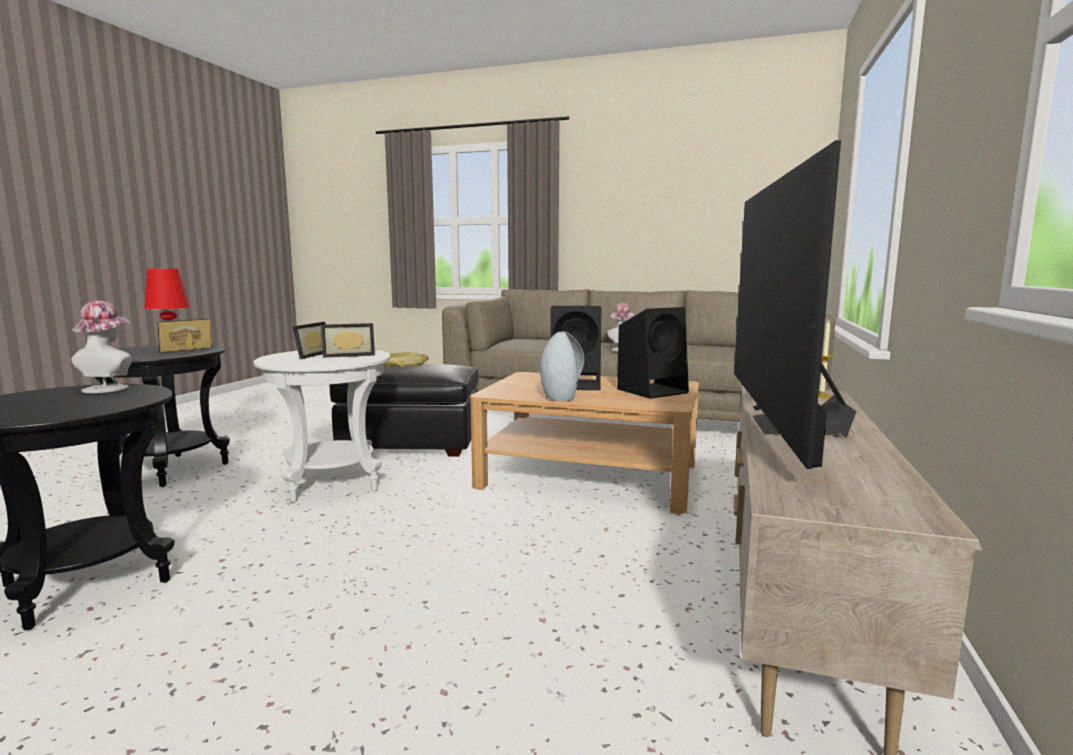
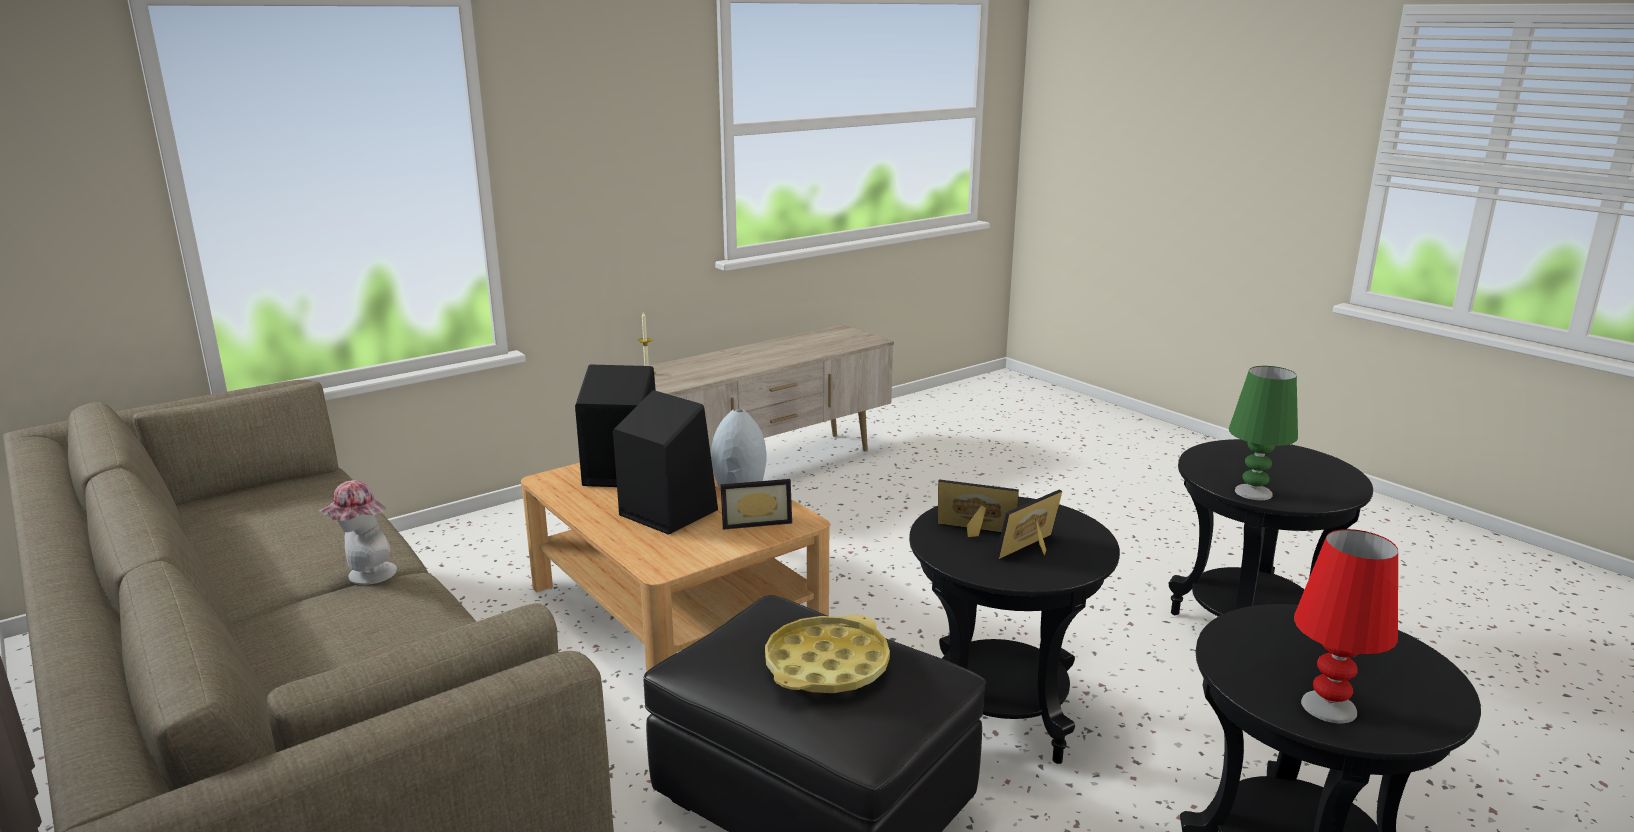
camera: 145 degrees left, 10 degrees up
hat [71,301,132,393] -> green table lamp [1229,366,1298,500]
picture frame [157,319,211,352] -> picture frame moved to [721,479,792,530]
white side table [254,350,390,502] -> black side table [909,497,1120,764]
television [734,140,857,469] -> none

